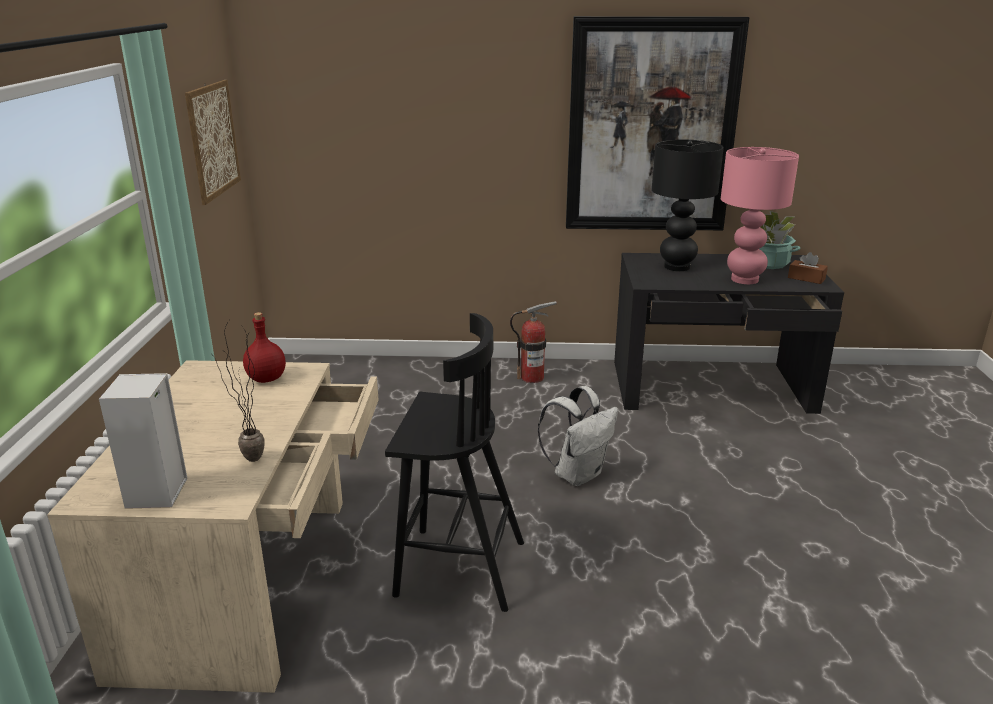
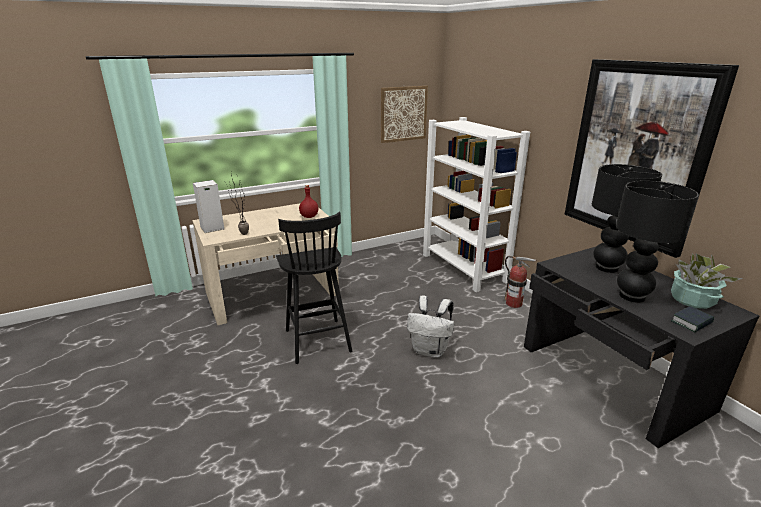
camera: 60 degrees right, 0 degrees up
pink table lamp [721,147,799,284] -> black table lamp [616,181,699,303]
brown tissue box [788,252,828,284] -> book [671,306,714,332]
none -> white bookcase [423,117,530,292]

